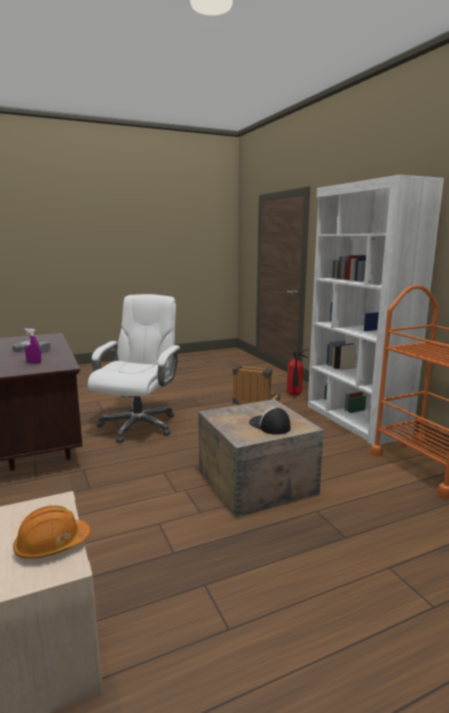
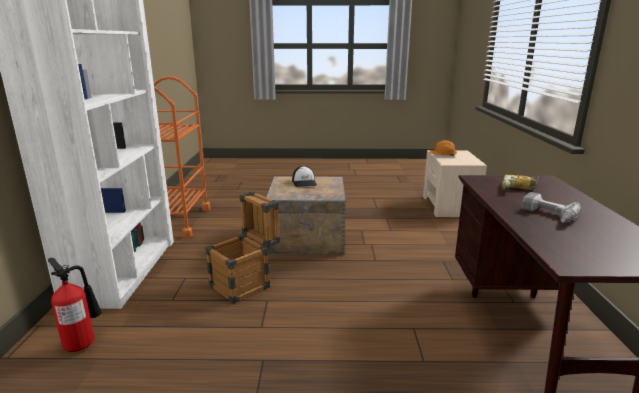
camera: 155 degrees left, 5 degrees up
purple spray bottle [24,328,41,363] -> power drill [502,175,540,191]
white office chair [88,294,181,443] -> none

